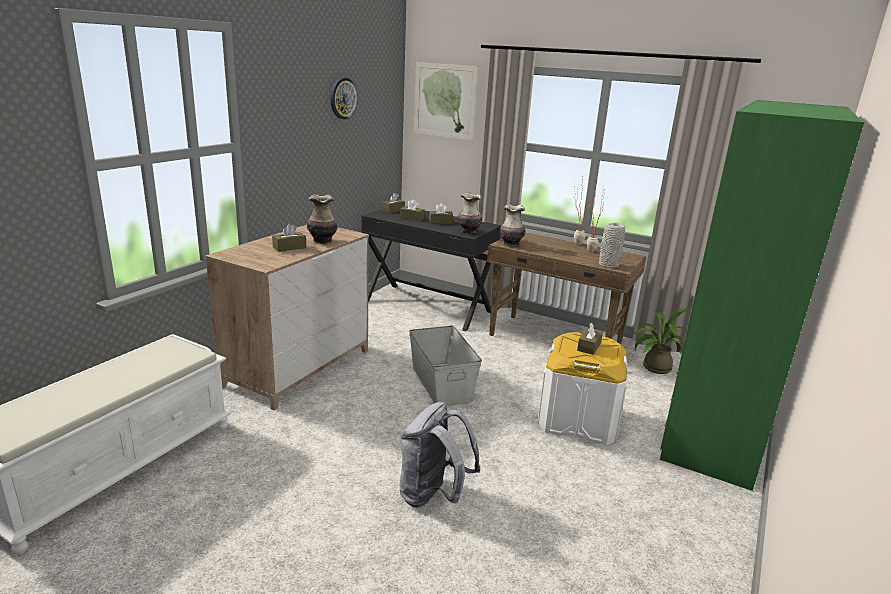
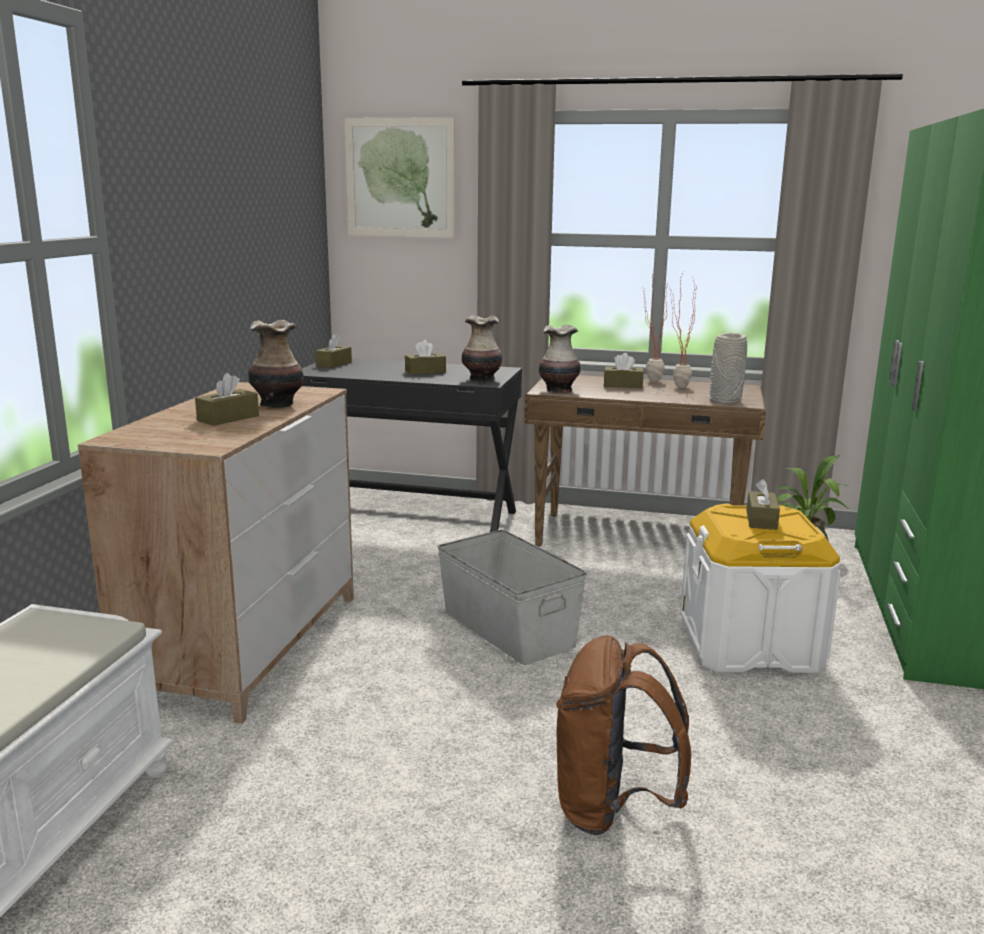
camera: 15 degrees left, 5 degrees down
wall clock [331,78,358,119] -> none
brown tissue box [400,200,425,221] -> brown tissue box moved to [604,353,644,388]
grey backpack [400,402,481,508] -> brown backpack [556,635,691,835]

